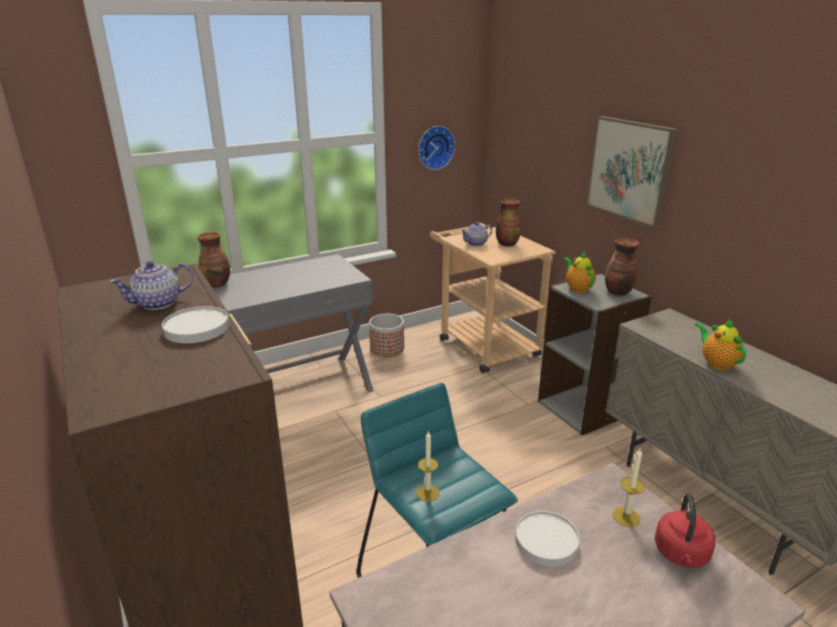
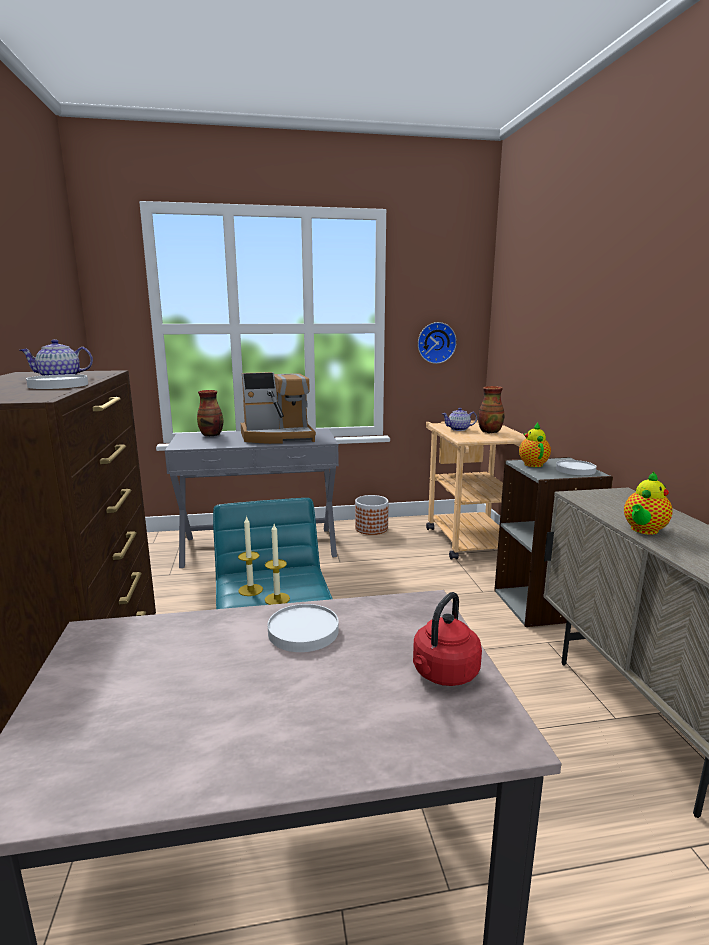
camera: 20 degrees right, 10 degrees down
picture [586,116,678,228] -> none
vase [605,238,639,296] -> white plate [556,460,596,475]
candle [612,448,645,527] -> candle moved to [265,524,290,605]
teapot [695,319,746,370] -> teapot turned 135 degrees counterclockwise [624,471,673,535]
none -> coffee machine [241,372,316,444]

